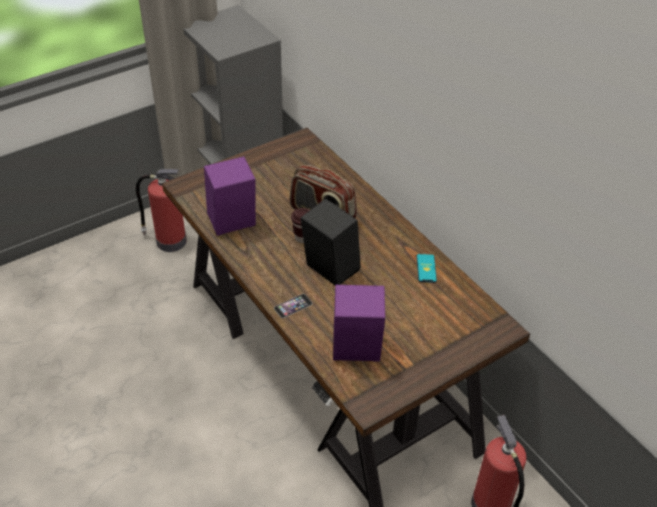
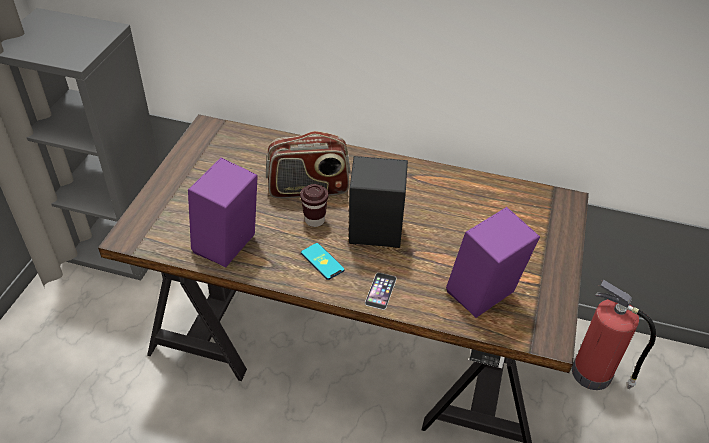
camera: 40 degrees left, 0 degrees up
fire extinguisher [136,169,187,252] -> none
phone [417,254,437,283] -> phone moved to [301,243,345,280]

